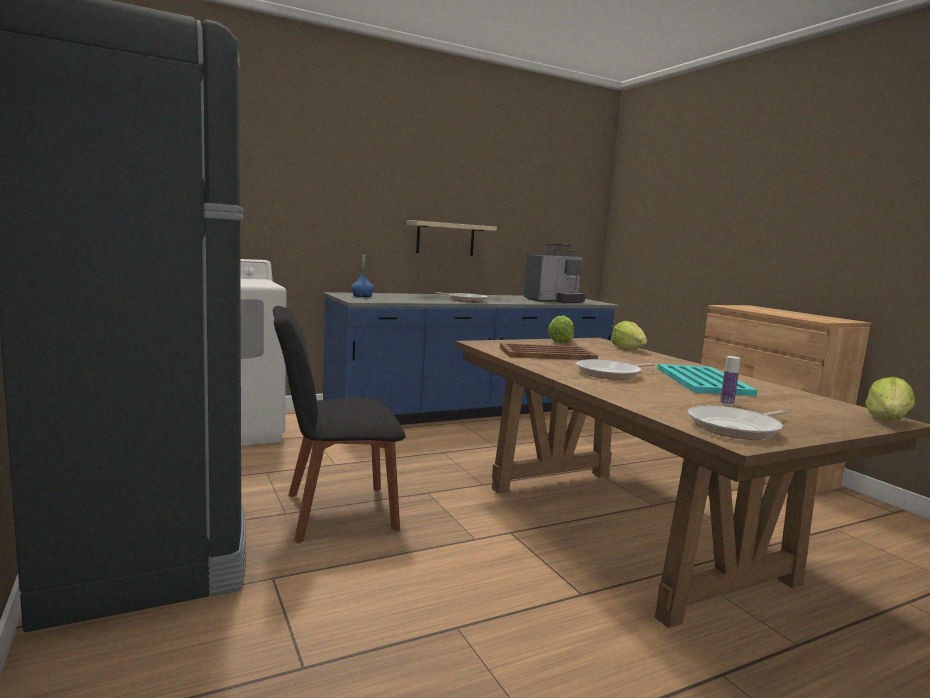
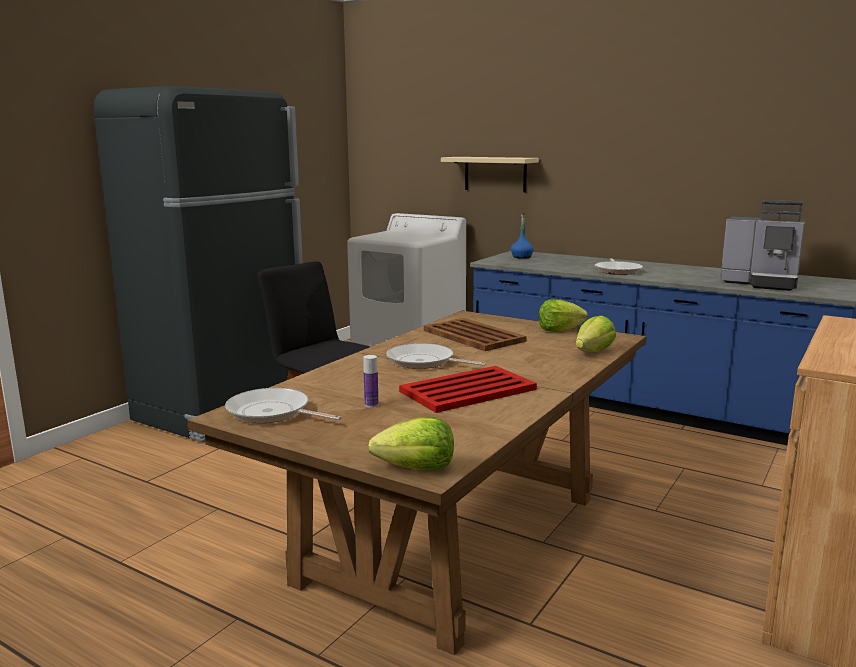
camera: 60 degrees right, 5 degrees up
beige shelf [407,221,497,256] -> beige shelf moved to [441,157,539,192]
turquoise tray [658,364,757,396] -> red tray [399,366,537,413]

